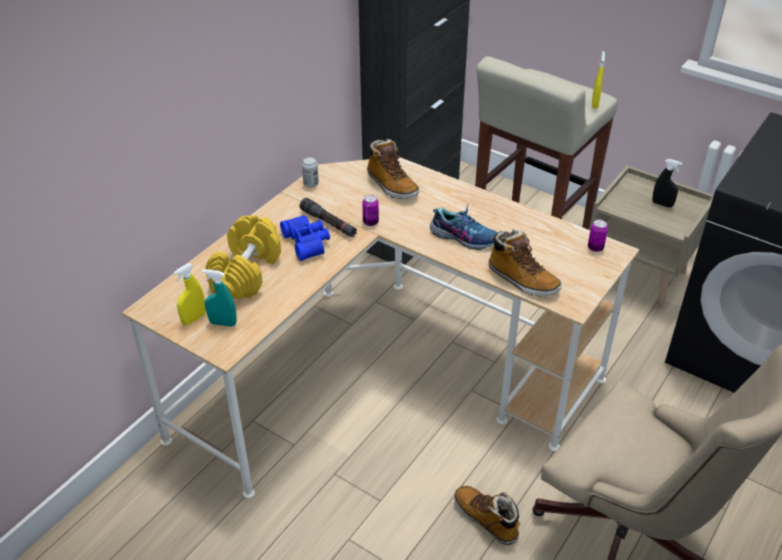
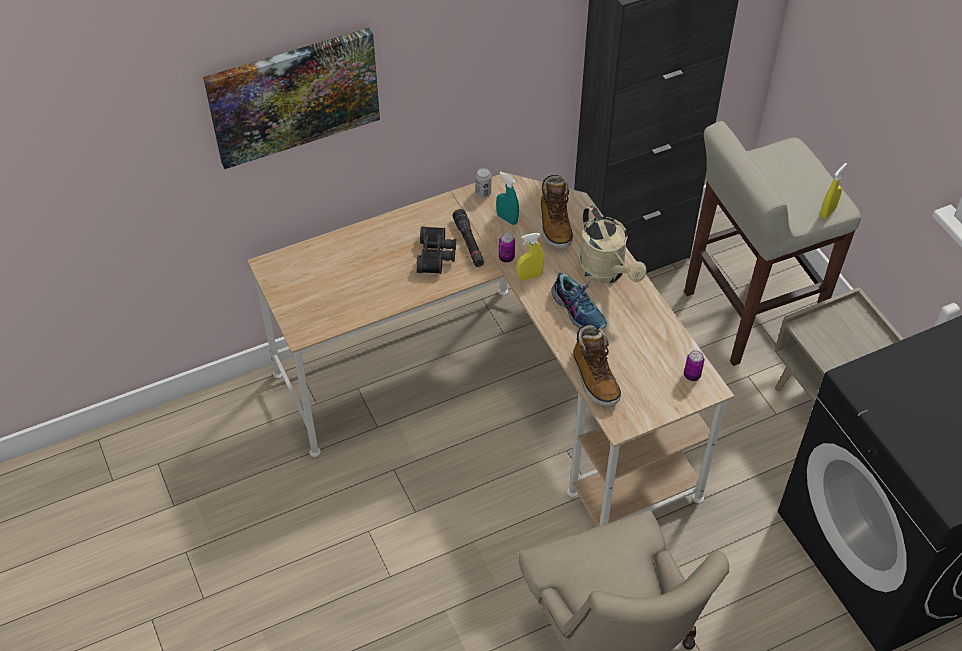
camera: 30 degrees right, 10 degrees up
yellow spray bottle [173,264,206,325] -> yellow spray bottle moved to [517,233,544,280]
turquoise spray bottle [202,269,237,327] -> turquoise spray bottle moved to [496,171,519,225]
yellow dumbbell [205,215,281,299] -> none
blue binoculars [280,215,330,261] -> black binoculars [416,227,456,274]
boot [454,486,520,545] -> none
black spray bottle [652,159,682,207] -> none
none -> picture [203,28,380,169]
none -> beige watering can [579,206,647,284]

